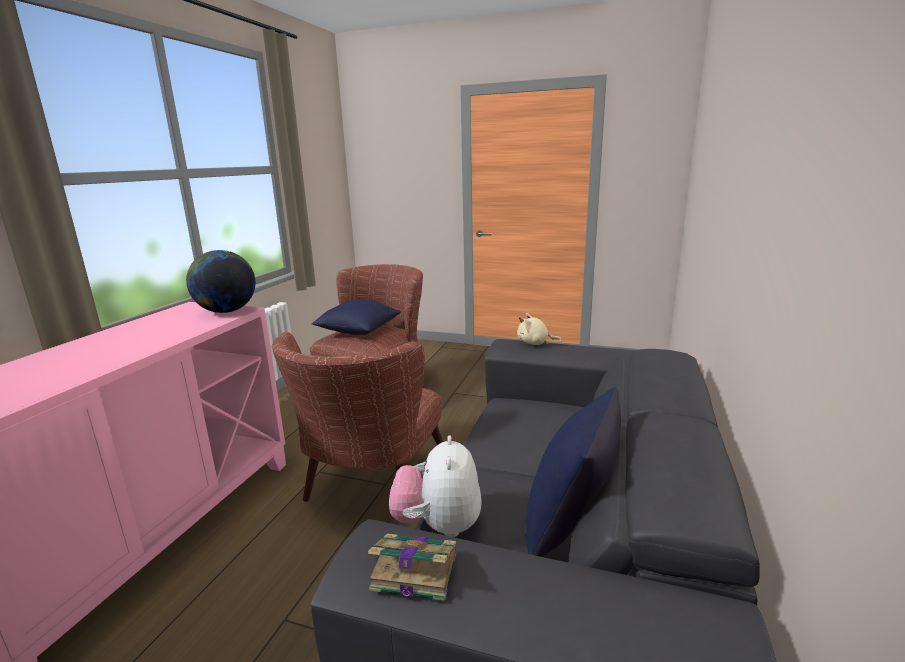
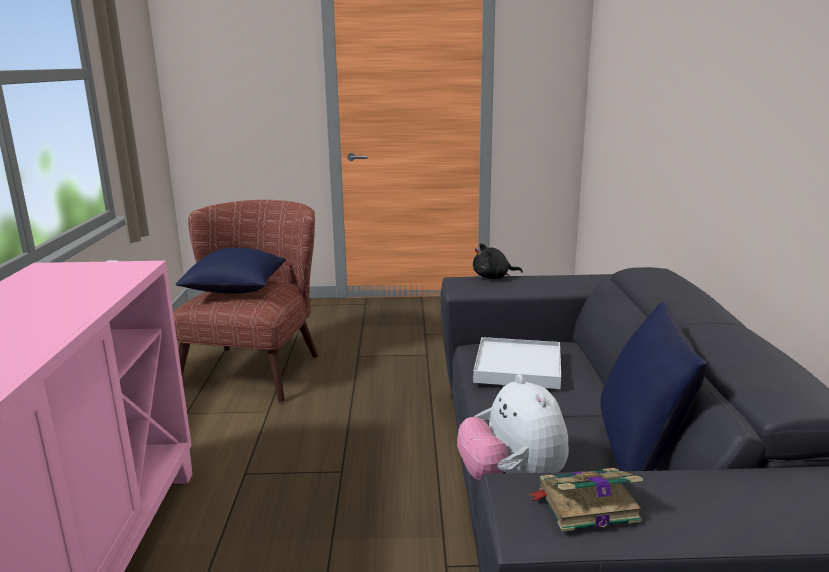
camera: 20 degrees left, 0 degrees up
globe [186,250,255,313] -> none
brown armchair [272,332,443,502] -> none
beige plush toy [517,313,562,345] -> black plush toy [473,243,523,279]
none -> white tray [473,337,561,389]

